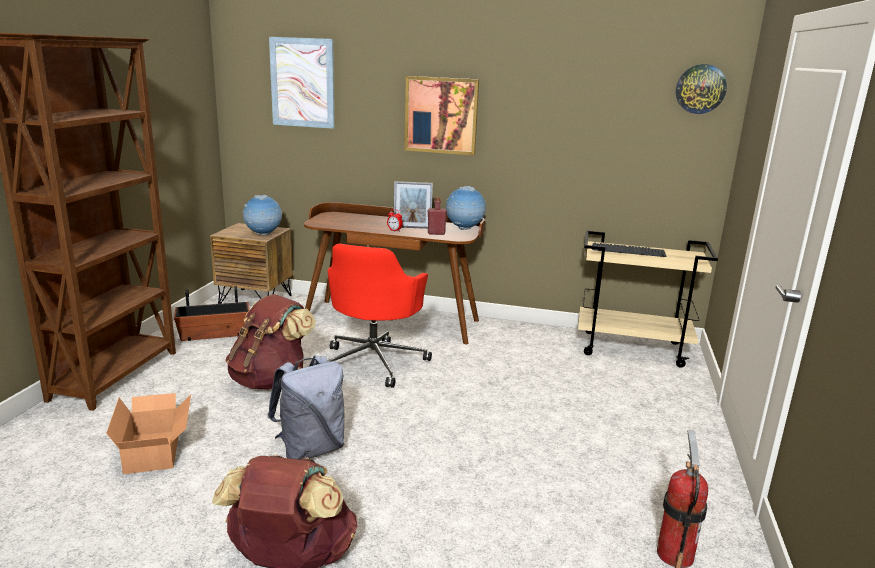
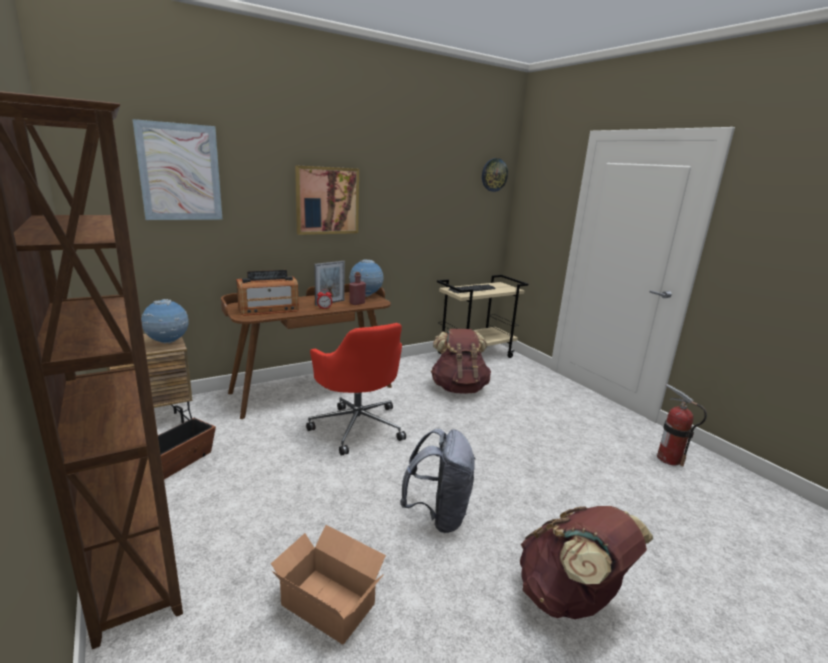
camera: 45 degrees left, 0 degrees up
brown backpack [225,294,316,390] -> brown backpack moved to [431,329,491,394]
none -> radio [236,270,299,316]

